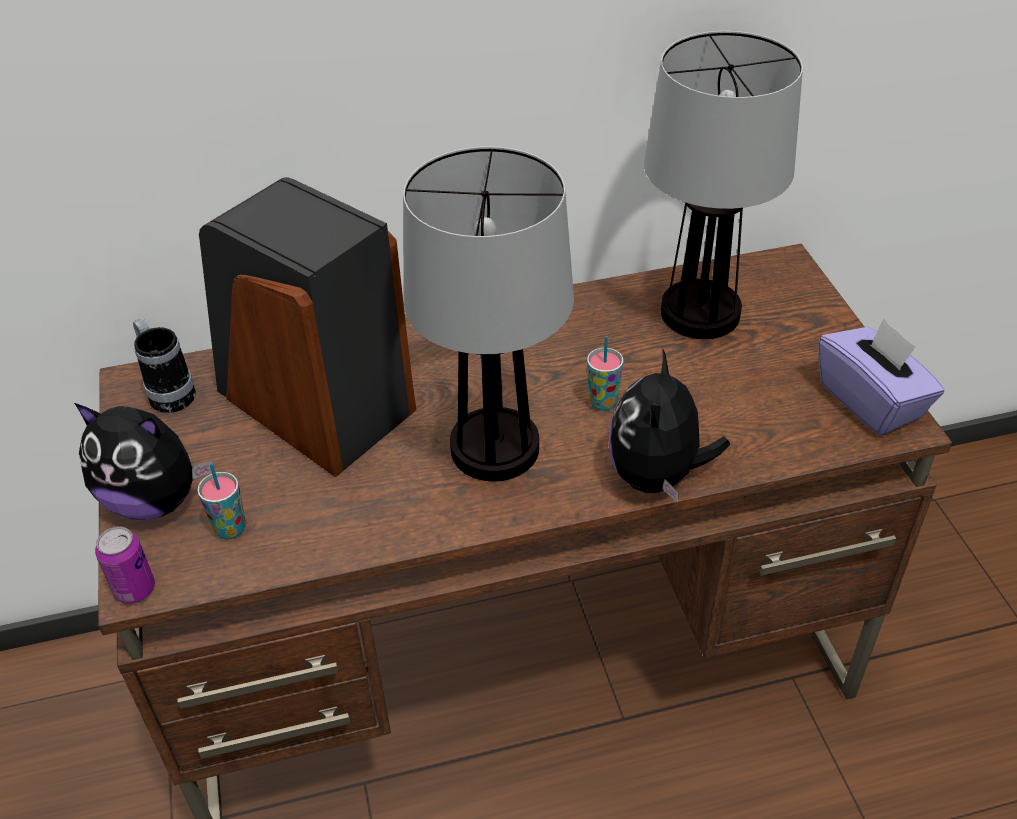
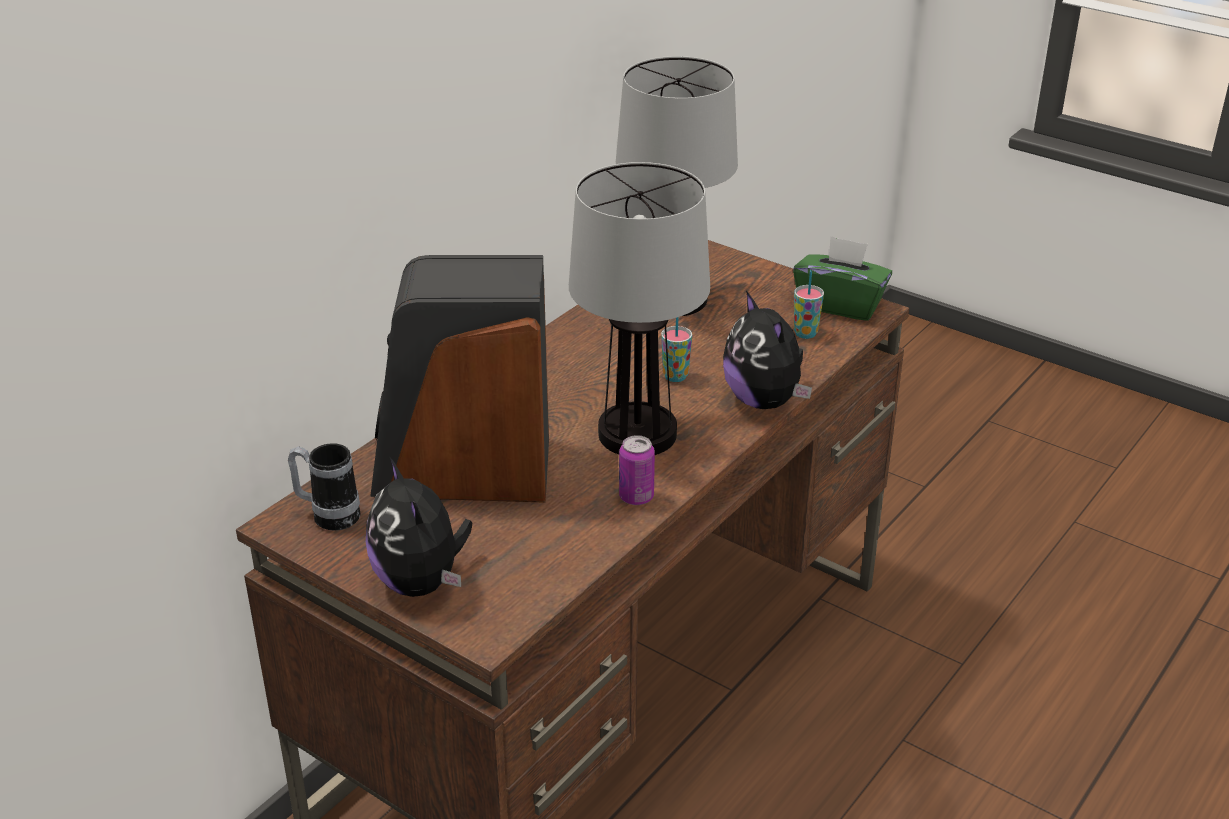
camera: 40 degrees left, 10 degrees down
plush toy [74,403,212,520] -> plush toy turned 90 degrees clockwise [366,458,472,597]
can [95,526,155,604] -> can moved to [619,435,655,505]
cup [197,463,246,539] -> cup moved to [794,270,824,339]
purple tissue box [819,318,944,436] -> green tissue box [793,236,892,321]

